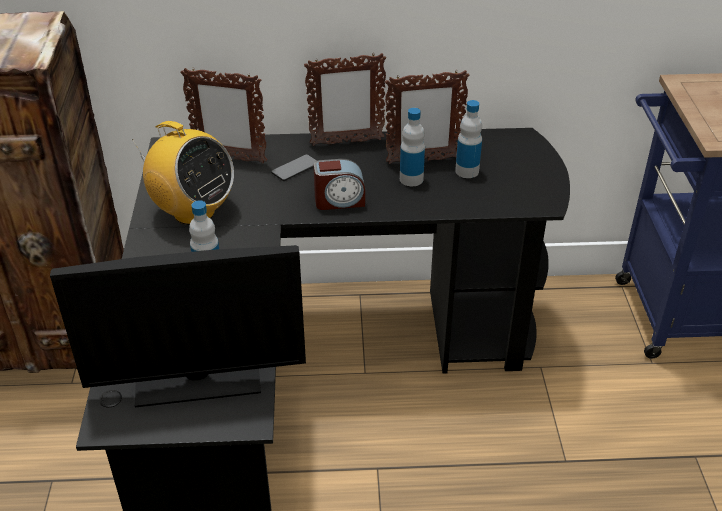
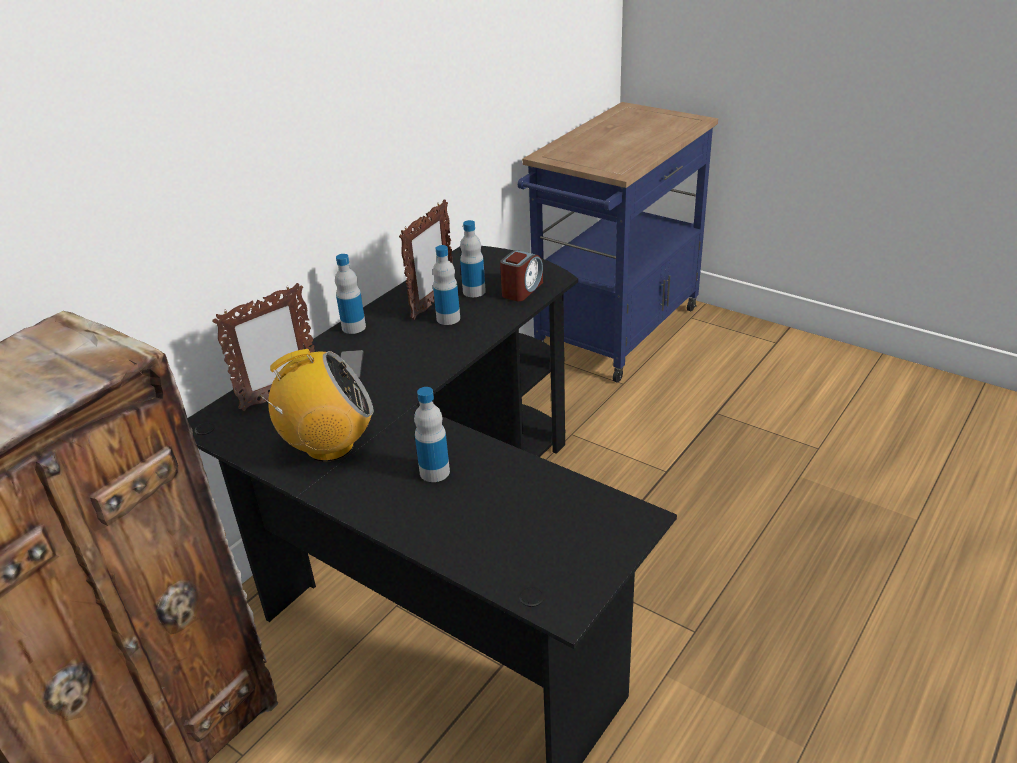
camera: 50 degrees left, 5 degrees down
monitor [50,245,306,407] -> none
picture frame [304,53,386,146] -> bottle [335,254,366,334]
alarm clock [314,159,365,210] -> alarm clock moved to [500,250,543,301]

